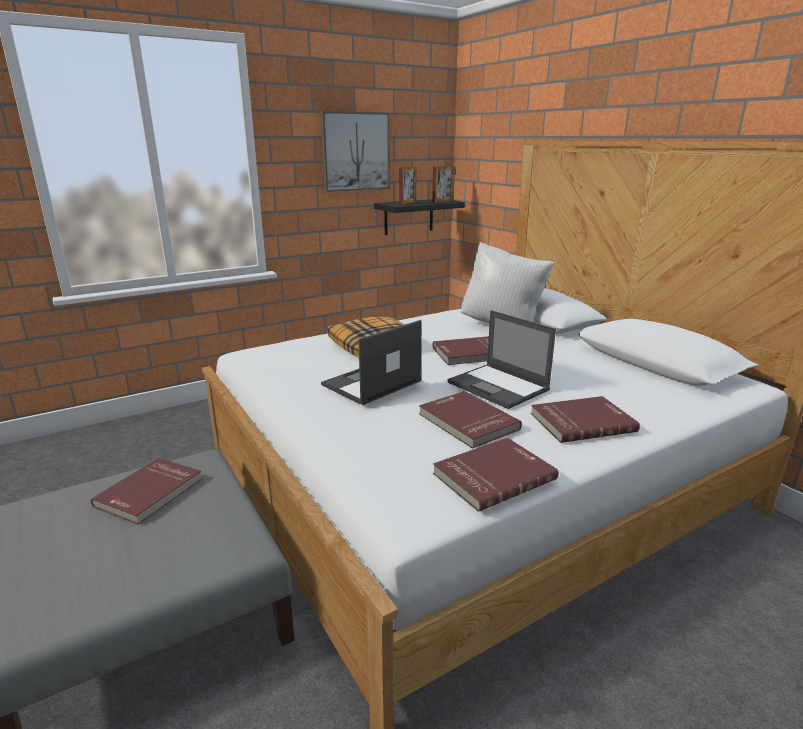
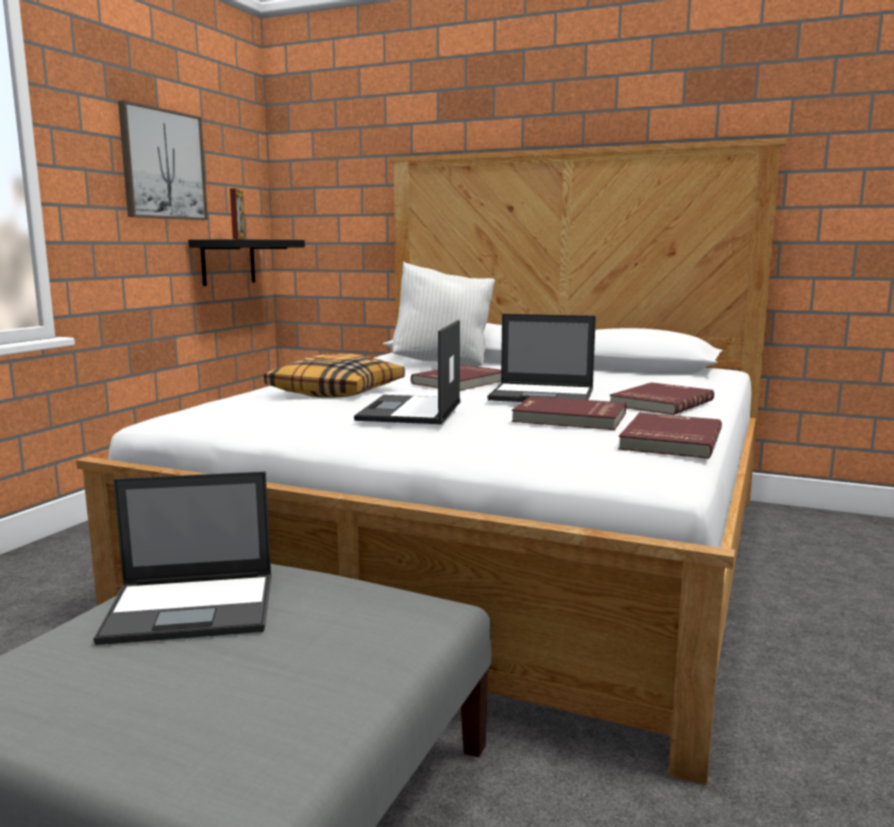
camera: 35 degrees left, 10 degrees down
red book [91,458,202,524] -> laptop [93,471,271,645]
picture frame [432,166,455,203] -> none

